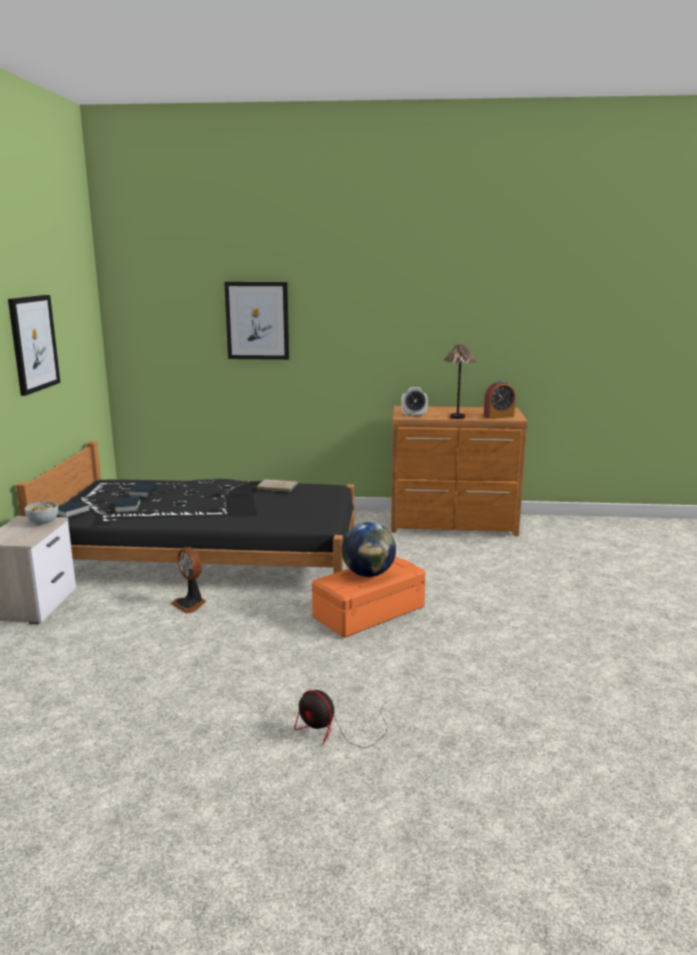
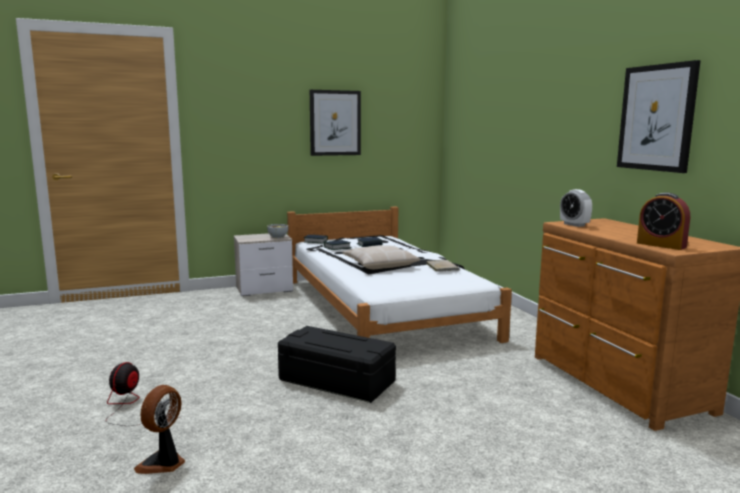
camera: 65 degrees right, 5 degrees down
black bed [16,441,354,574] -> white bed [287,206,512,343]
fan [171,547,206,614] -> fan moved to [134,385,185,474]
picture [224,282,289,360] -> picture moved to [617,60,701,173]
orange storage box [312,556,425,638] -> black storage box [278,326,396,403]
globe [342,522,396,577] -> none
table lamp [444,344,477,419] -> none
none -> beige pillow [342,245,420,269]

